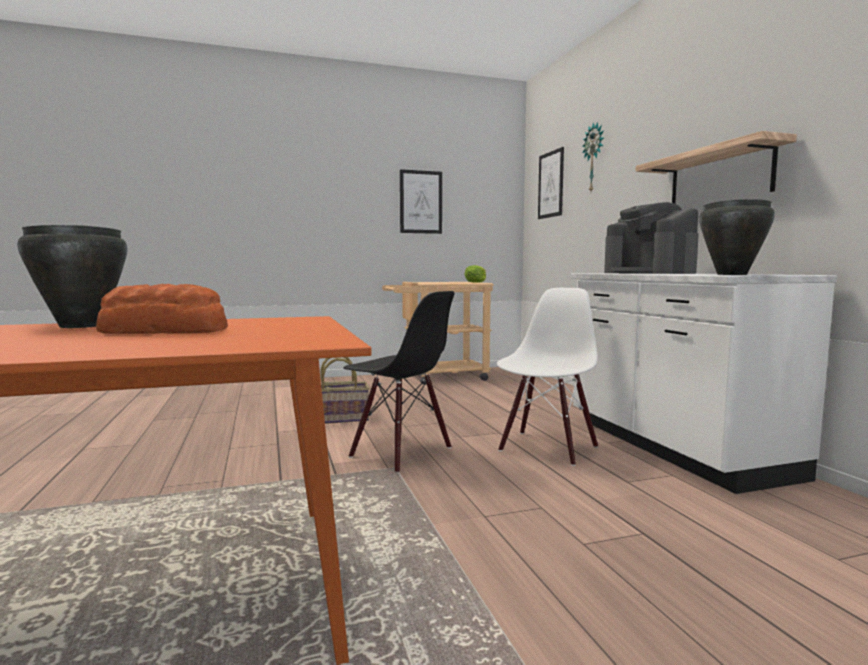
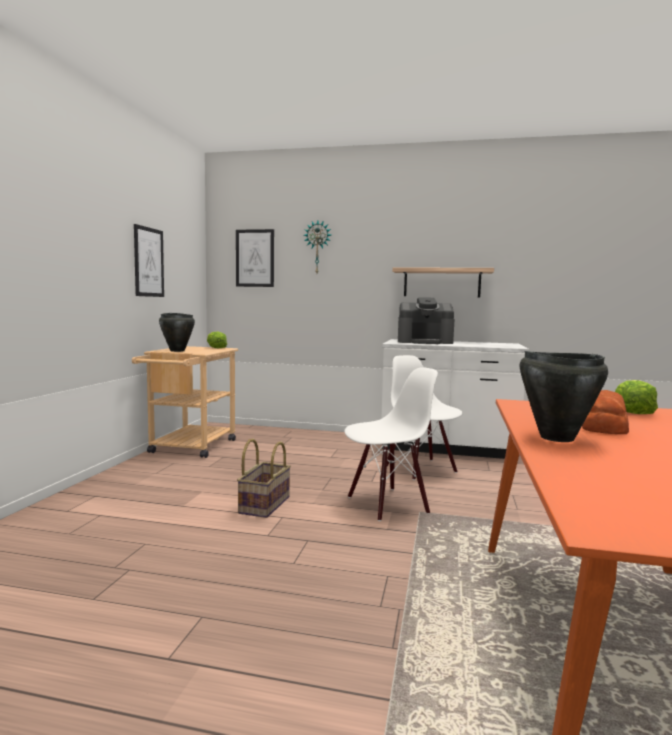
camera: 60 degrees left, 0 degrees up
black chair [343,291,455,472] -> white chair [344,367,438,521]
black cooking pot [699,199,775,275] -> black cooking pot moved to [159,313,195,352]
none -> lettuce [615,380,658,414]

